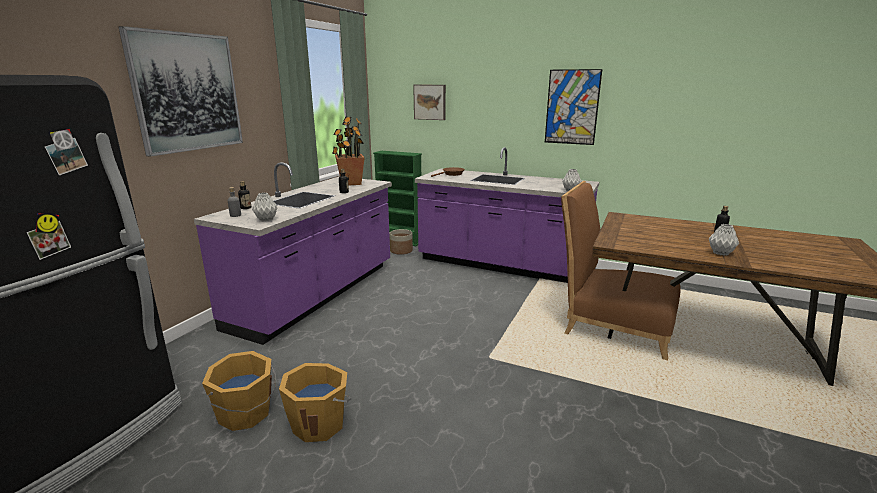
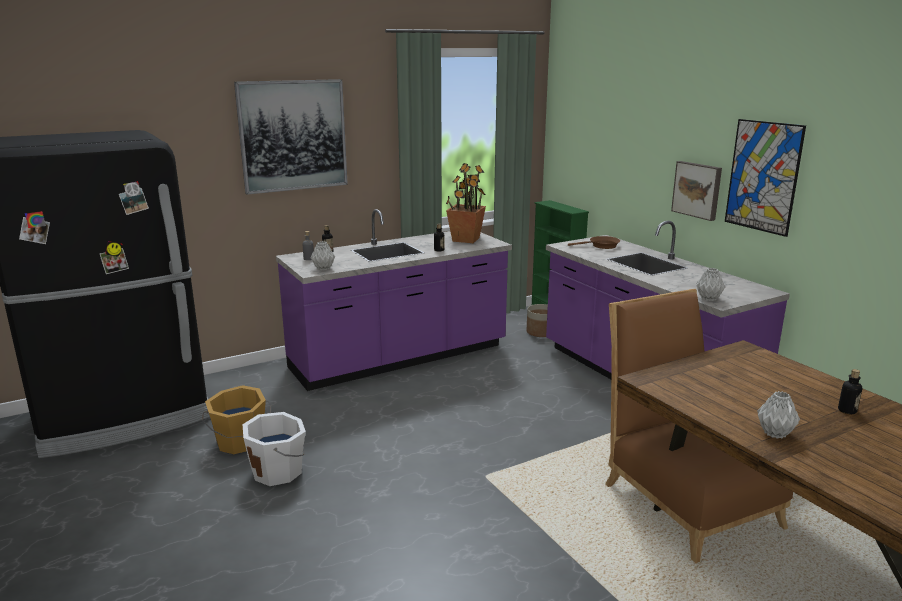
camera: 35 degrees right, 0 degrees up
orange bucket [279,363,351,442] -> white bucket [242,412,306,486]
picture [413,85,446,120] -> picture moved to [671,161,722,221]

